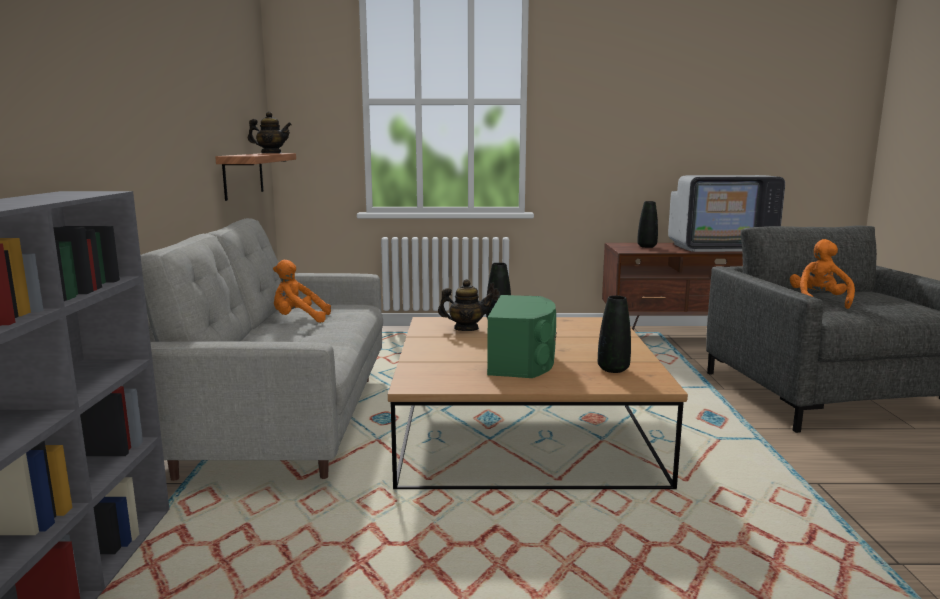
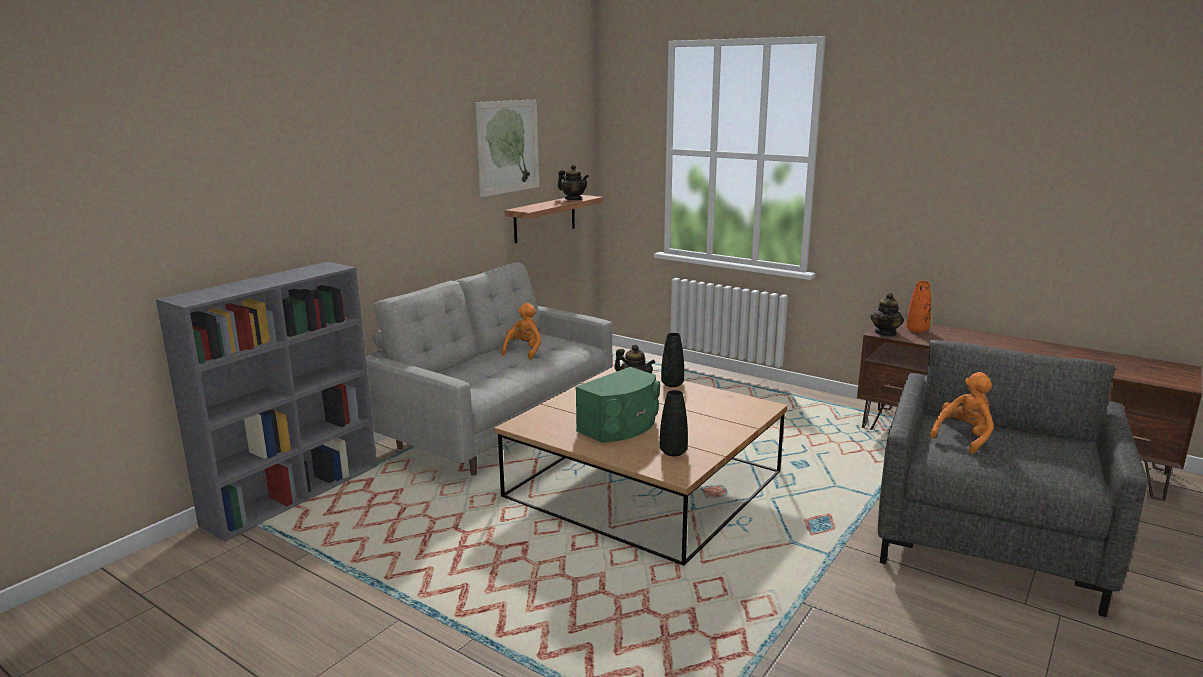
camera: 35 degrees right, 5 degrees up
orange plush toy [273,260,331,323] -> orange plush toy turned 75 degrees clockwise [501,303,541,360]
black vase [637,201,658,248] -> orange vase [906,281,931,333]
television [668,175,785,252] -> none
none -> picture [475,100,539,197]
none -> teapot [871,293,904,337]

